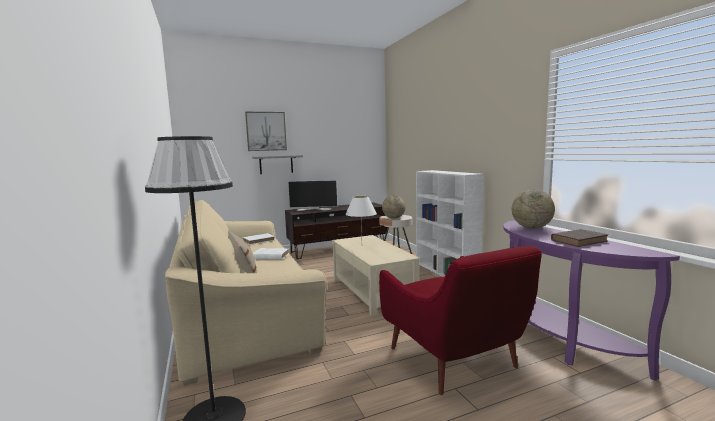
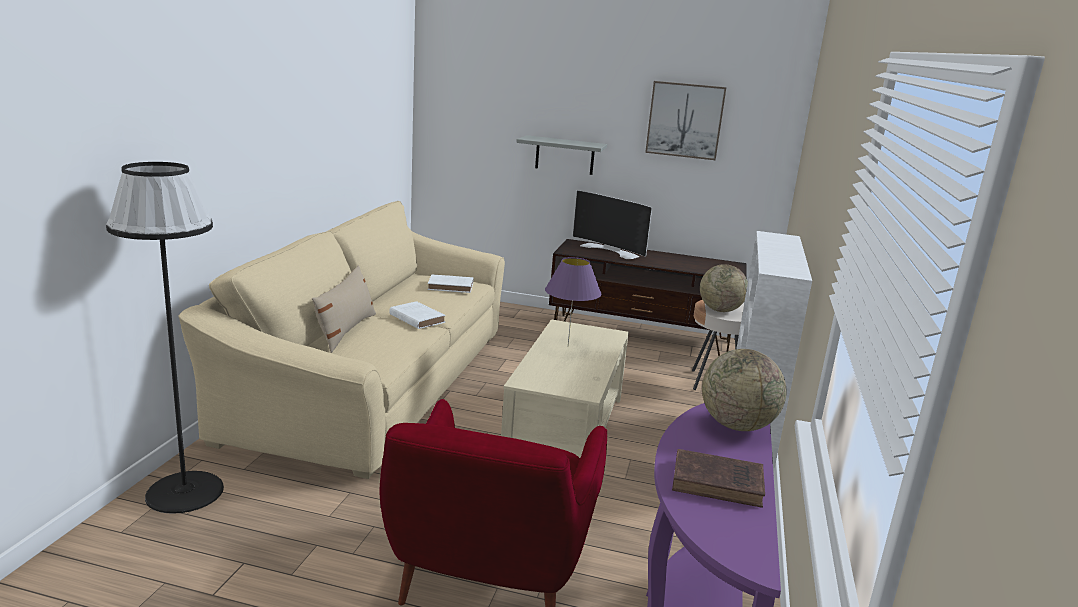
camera: 35 degrees right, 10 degrees up
picture [245,112,287,151] -> picture moved to [645,81,727,160]
white table lamp [345,196,377,236] -> purple table lamp [545,257,601,345]

